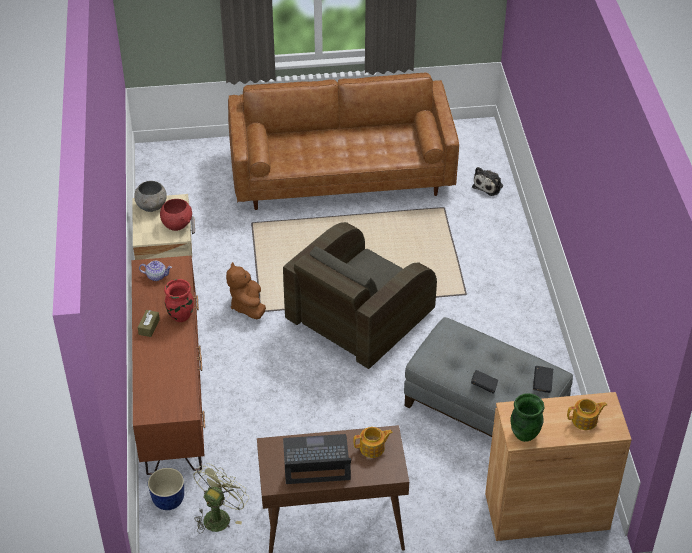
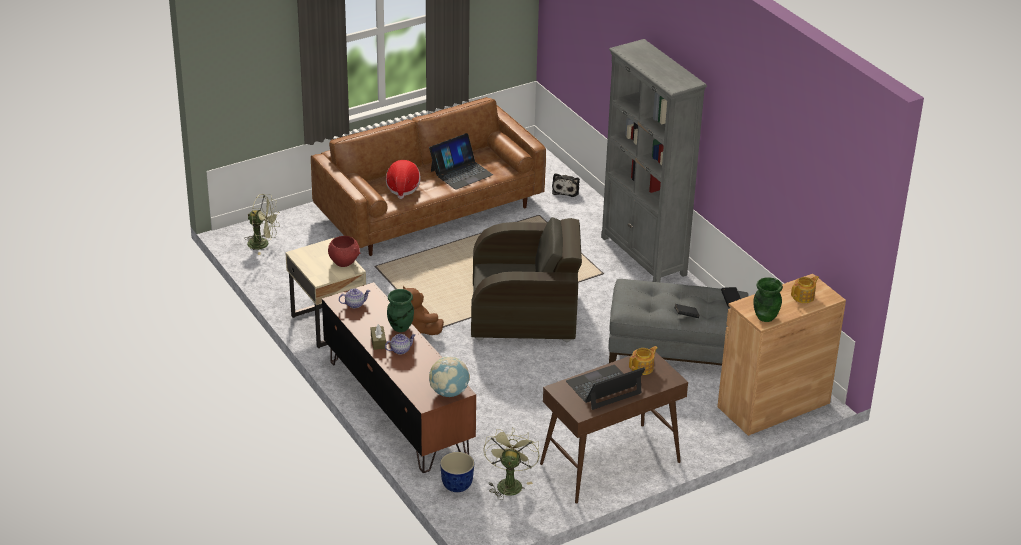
camera: 25 degrees left, 10 degrees down
grey bowl [134,181,167,212] -> none
red vase [164,279,194,322] -> green vase [387,289,414,332]
brown armchair [283,222,437,369] -> brown armchair turned 105 degrees counterclockwise [471,217,582,342]
none -> green fan [244,194,280,255]
none -> teapot [385,334,416,354]
none -> hat [386,160,421,199]
none -> laptop [429,133,493,190]
none -> globe [429,357,470,397]
none -> grey bookcase [601,39,707,282]

